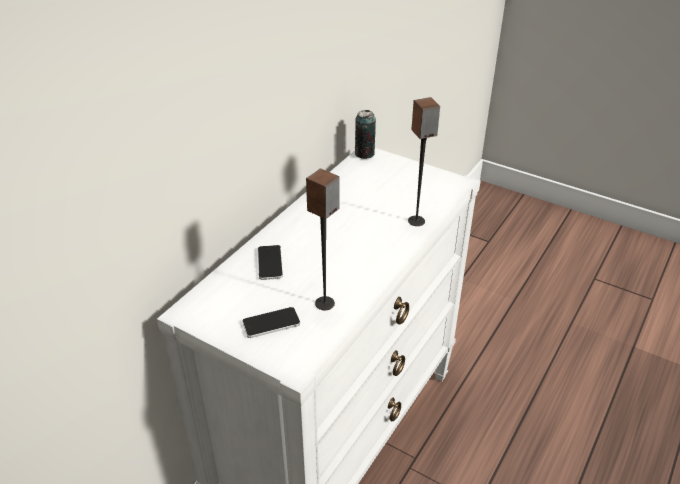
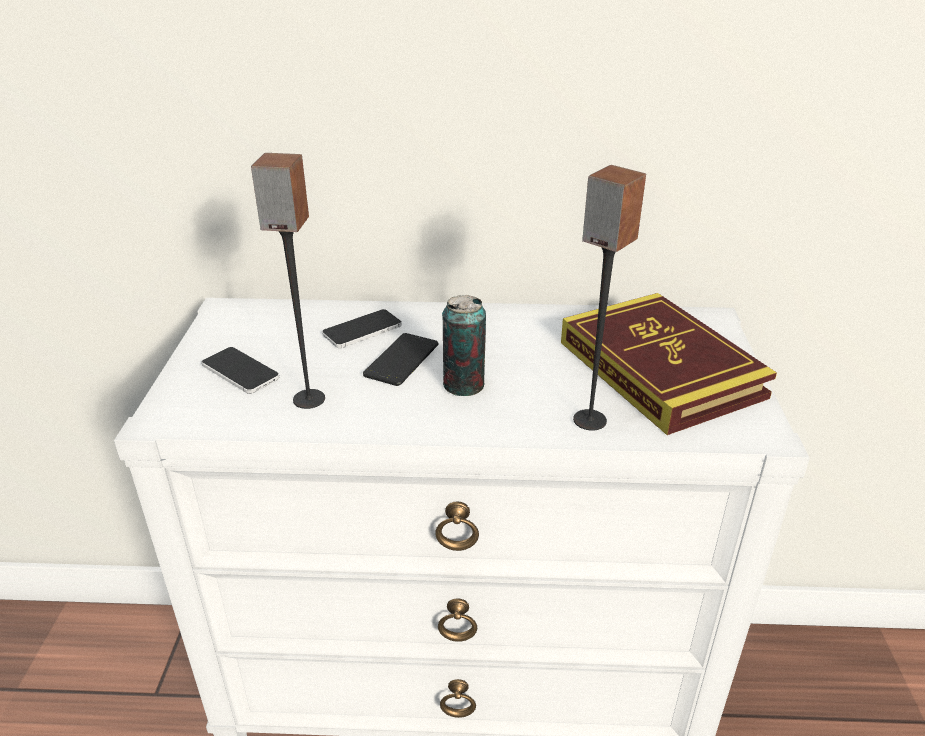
camera: 60 degrees right, 5 degrees down
can [355,110,376,159] -> can moved to [442,295,486,396]
none -> phone [363,333,439,386]
none -> book [561,293,777,435]

